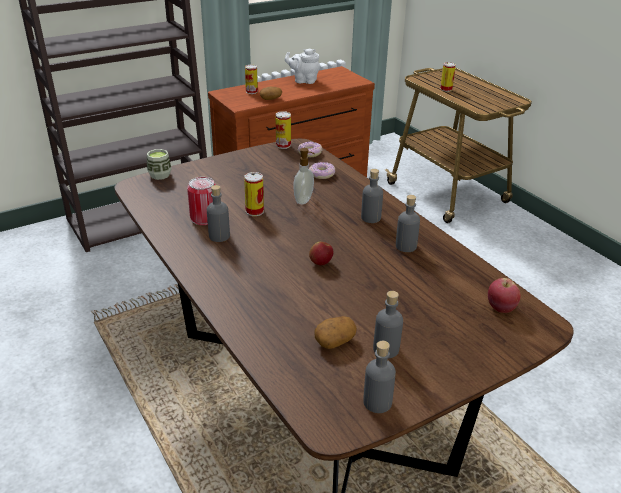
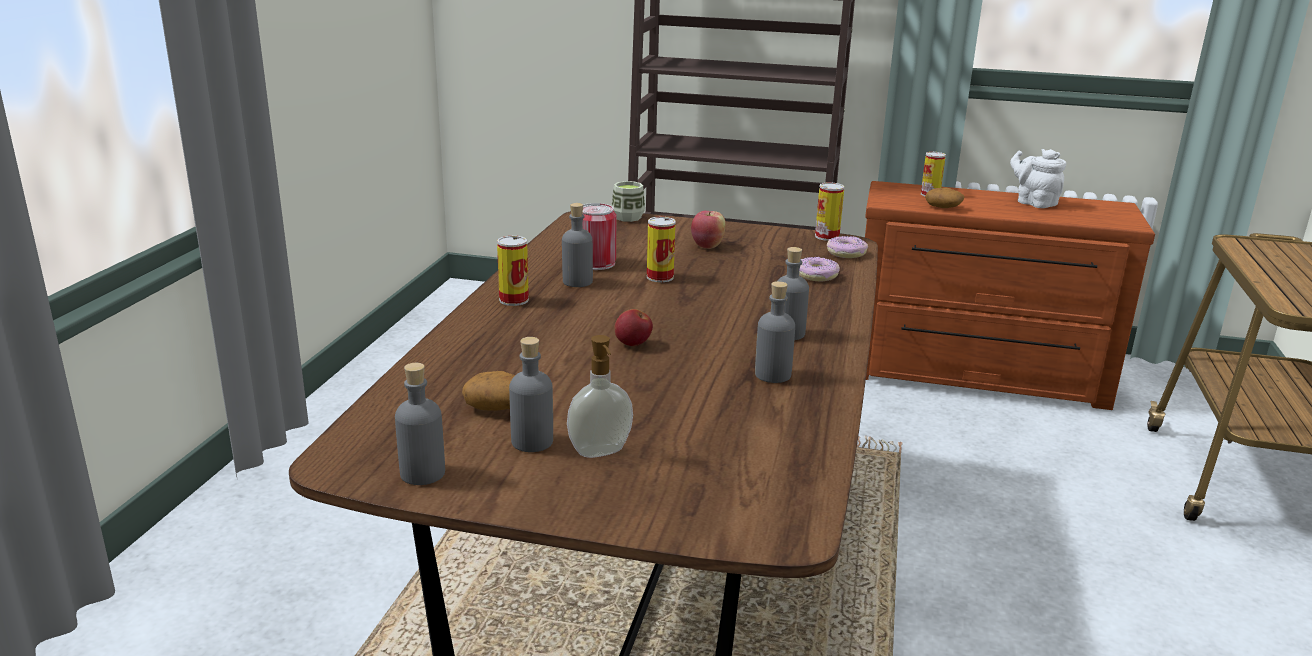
camera: 45 degrees right, 10 degrees down
soap dispenser [294,148,315,204] -> soap dispenser moved to [567,335,633,458]
can [440,62,456,92] -> can moved to [497,236,529,306]
apple [488,278,521,313] -> apple moved to [691,211,726,249]

